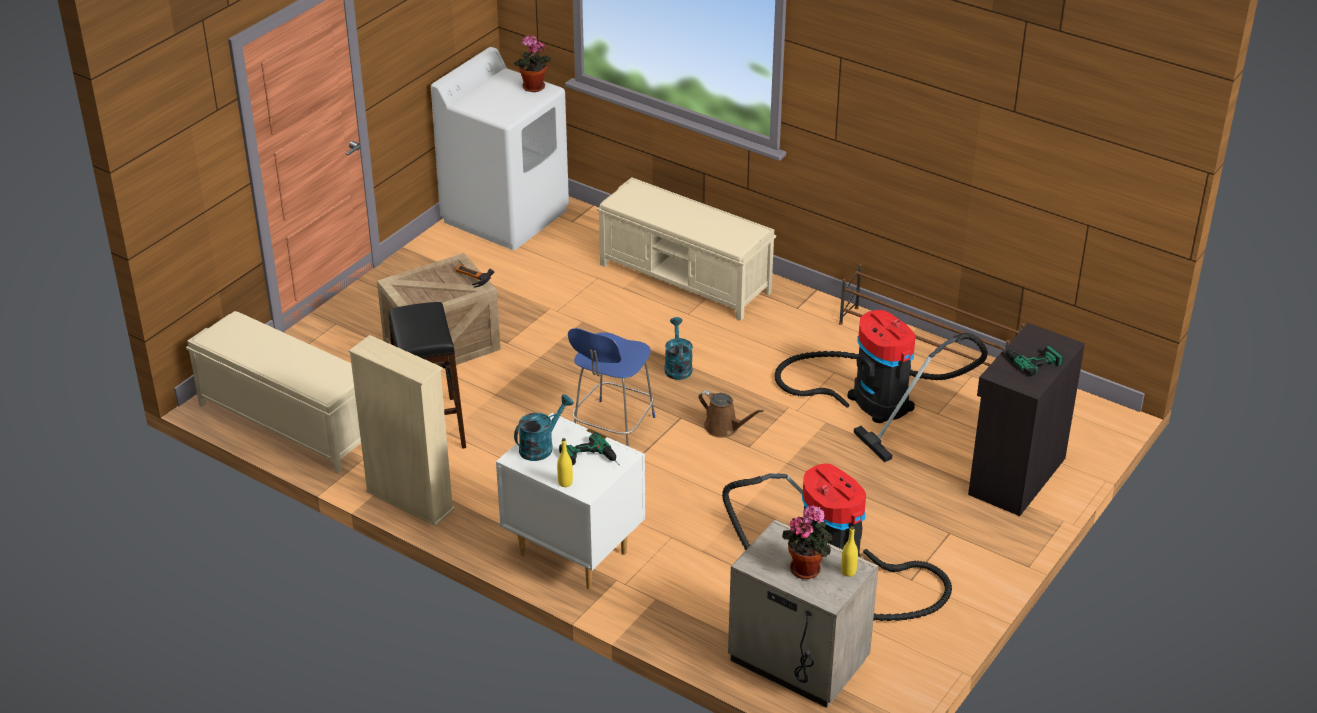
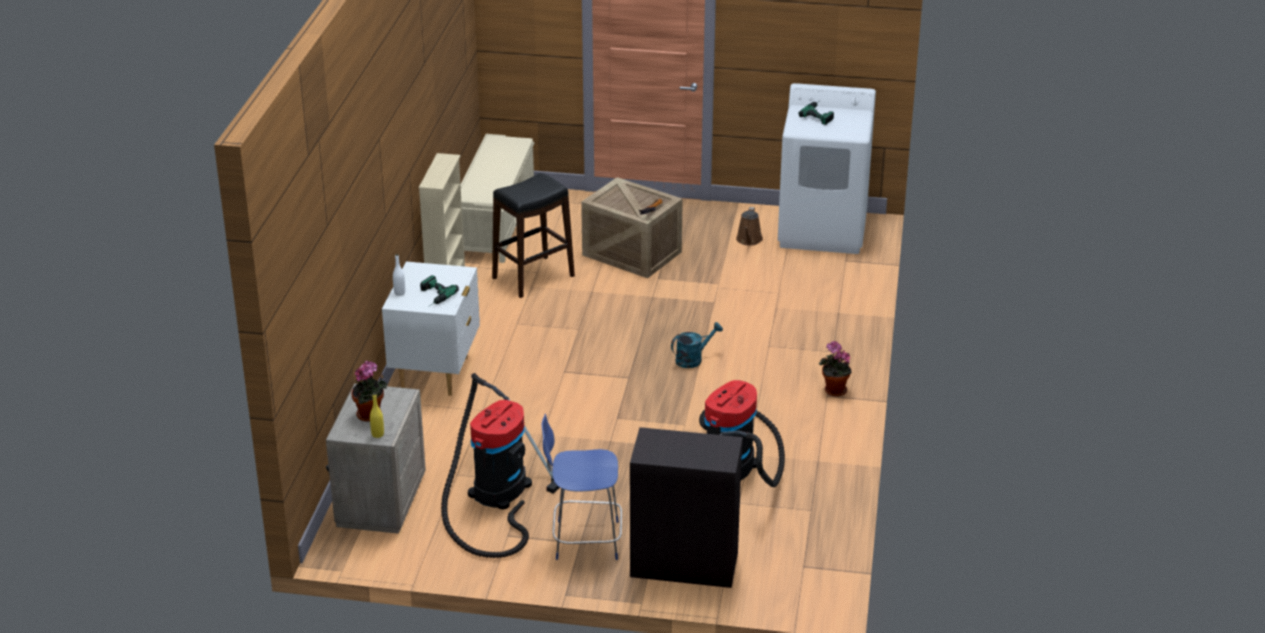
camera: 65 degrees right, 5 degrees down
potted plant [513,36,551,92] -> potted plant moved to [819,341,851,397]
turquoise watering can [514,394,574,461] -> none
yellow bottle [557,438,573,487] -> white bottle [393,254,405,296]
blue stool [568,328,655,446] -> blue stool moved to [542,414,622,560]
beige bench [597,177,776,321] -> none
brown watering can [698,390,764,438] -> brown watering can moved to [736,207,763,246]
brown shoe rack [839,264,1025,366] -> none
power drill [1001,345,1064,376] -> power drill moved to [799,101,834,125]

